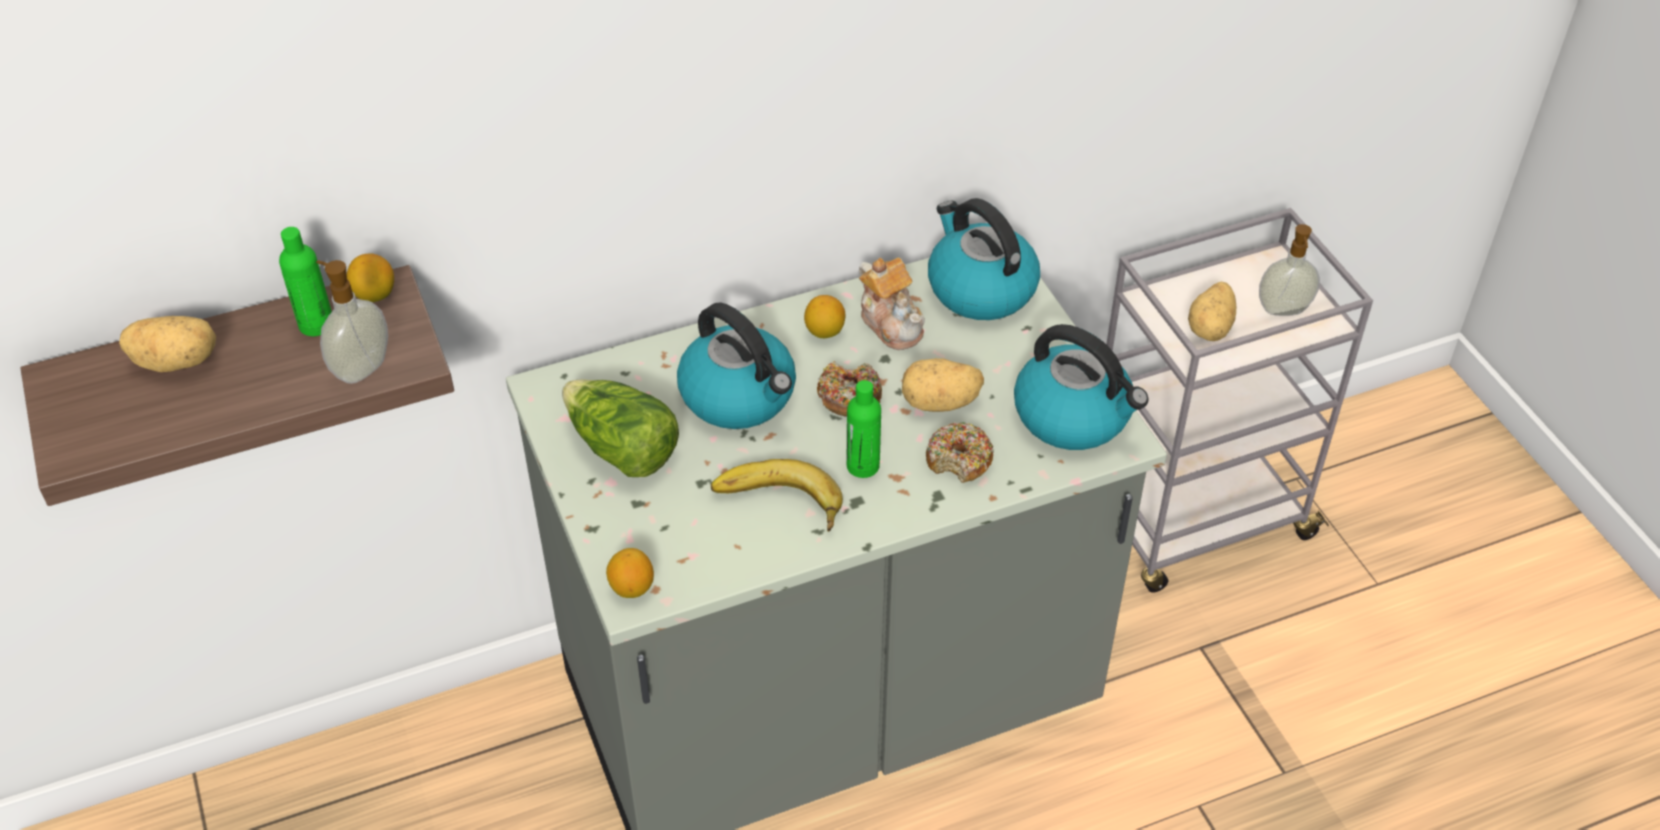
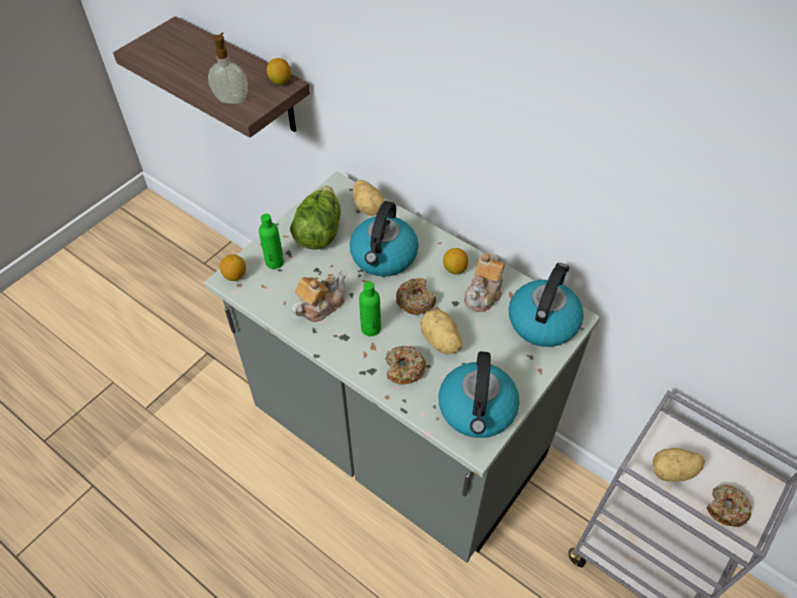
camera: 60 degrees right, 5 degrees up
potato [119,316,216,372] -> potato moved to [353,180,385,216]
green bottle [279,227,332,336] -> green bottle moved to [259,214,284,269]
banana [711,459,843,532] -> teapot [291,271,346,322]
soap dispenser [1259,224,1320,316] -> donut [707,484,751,527]

